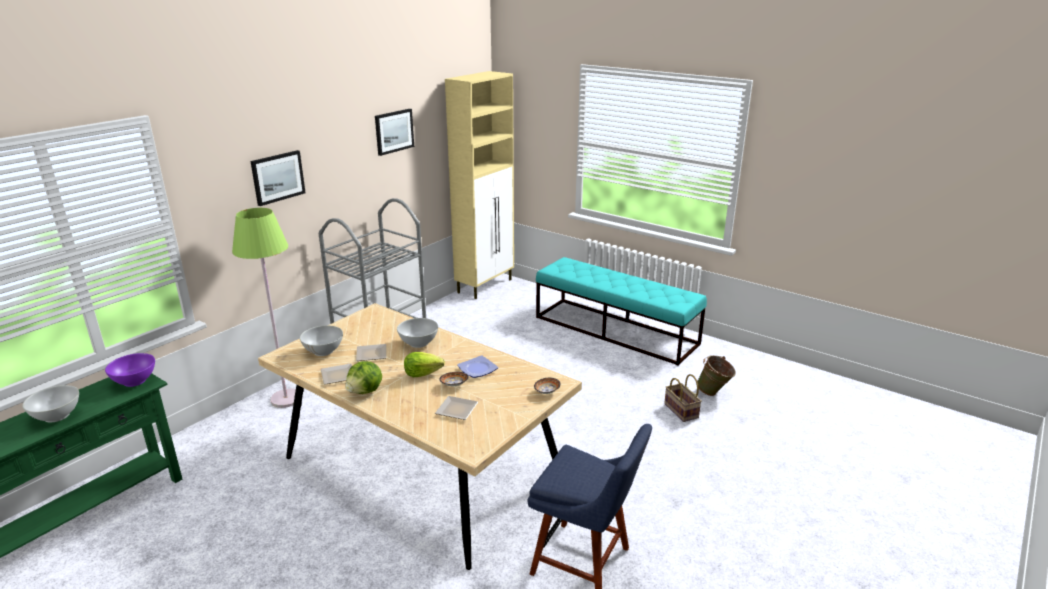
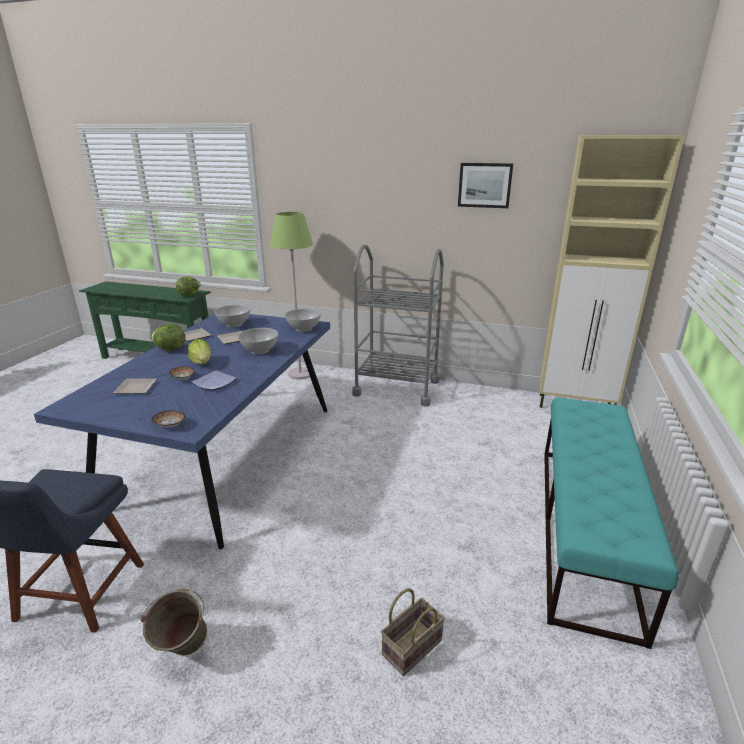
camera: 70 degrees right, 0 degrees up
white bowl [22,385,79,423] -> white bowl moved to [285,308,321,332]
purple bowl [105,353,155,387] -> lettuce [176,277,201,296]
picture [250,150,306,206] -> none
beige dining table [258,303,582,570] -> blue dining table [34,314,330,549]
green bucket [696,355,736,396] -> green bucket moved to [141,588,207,656]

